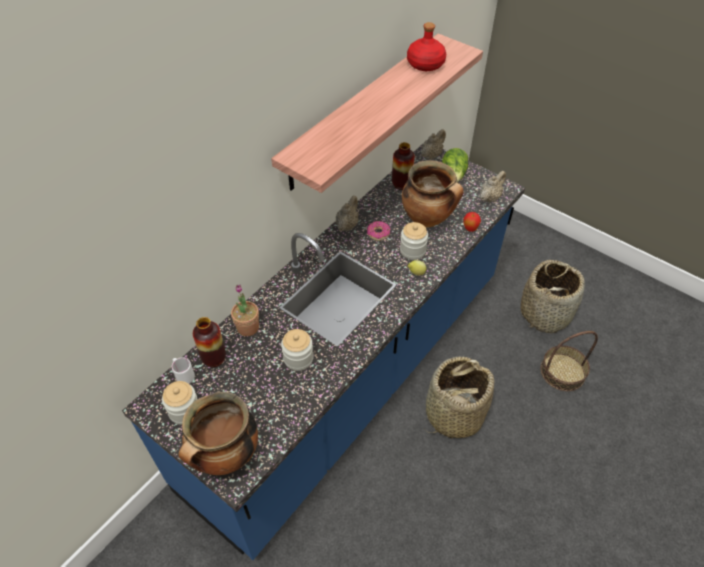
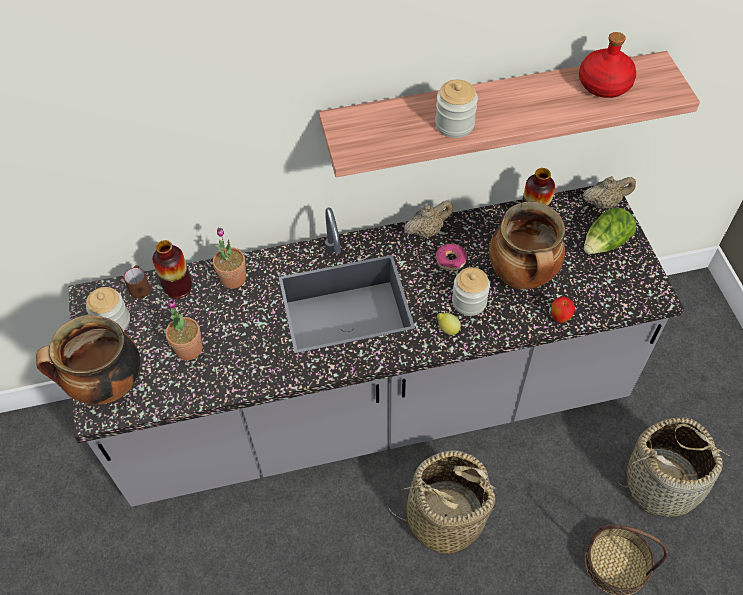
camera: 40 degrees right, 5 degrees up
blue counter [122,144,525,560] -> grey counter [68,185,684,507]
white mug [172,357,195,384] -> brown mug [124,265,150,299]
jar [281,329,314,371] -> jar moved to [435,80,478,138]
beige teapot [480,171,506,203] -> none
none -> potted plant [166,299,203,360]

